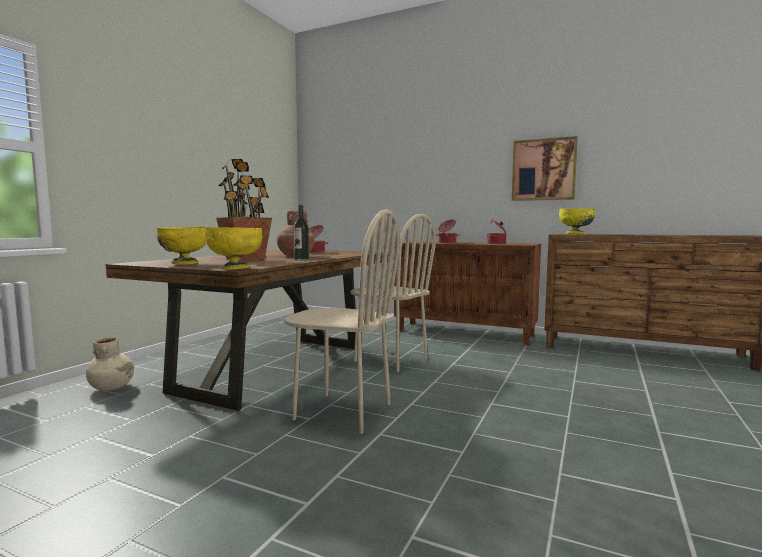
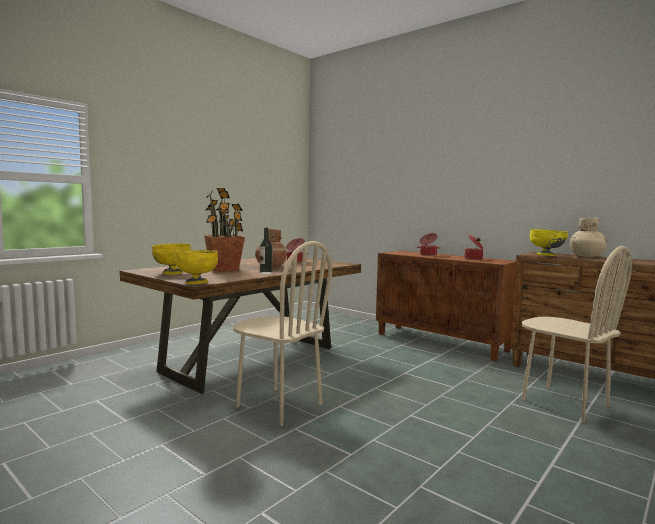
camera: 15 degrees right, 0 degrees up
beige vase [86,337,134,391] -> beige vase moved to [570,217,607,257]
beige chair [350,214,436,372] -> beige chair moved to [522,246,632,423]
picture [512,136,578,201] -> none

